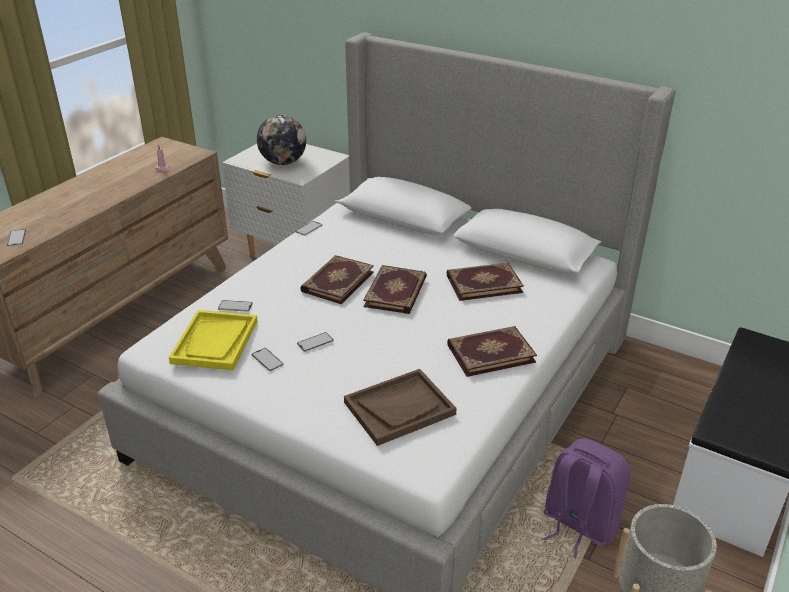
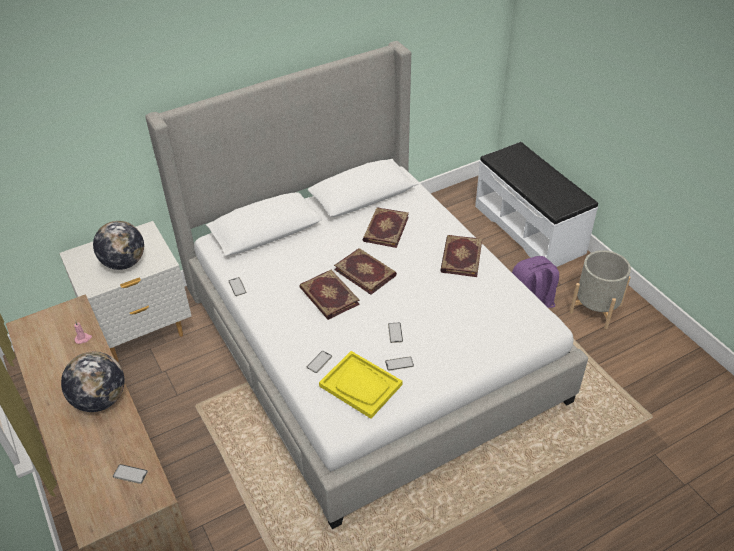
camera: 60 degrees left, 10 degrees up
brown tray [344,369,457,446] -> none
none -> globe [61,352,124,412]

